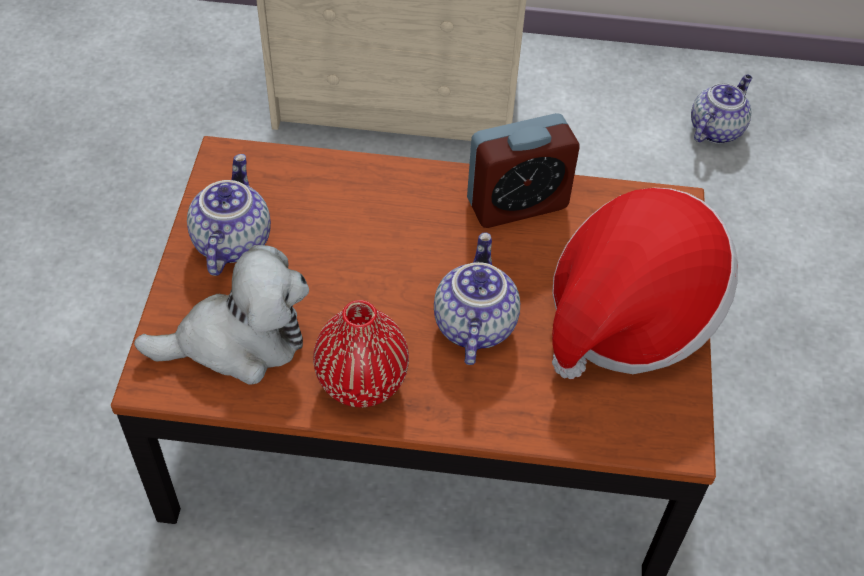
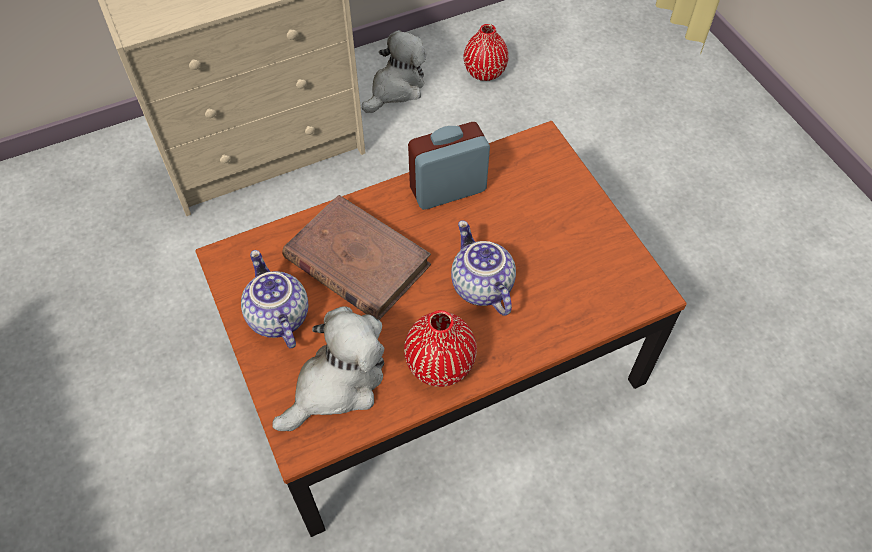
camera: 30 degrees left, 5 degrees up
alarm clock [467,113,580,228] -> alarm clock turned 150 degrees counterclockwise [408,122,490,210]
hat [552,188,738,379] -> none
teapot [691,74,752,144] -> red vase [464,24,509,81]
none -> brown book [282,195,431,320]
none -> plush toy [362,30,426,113]

